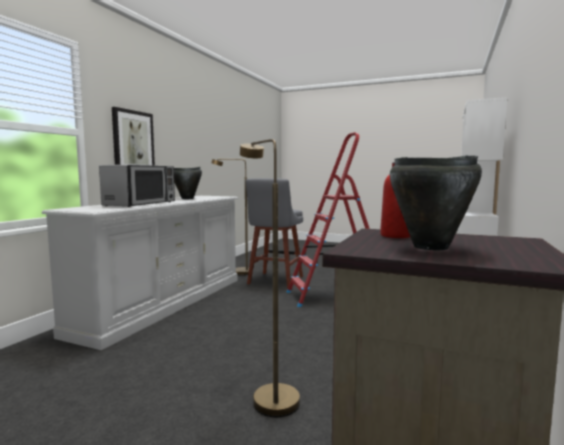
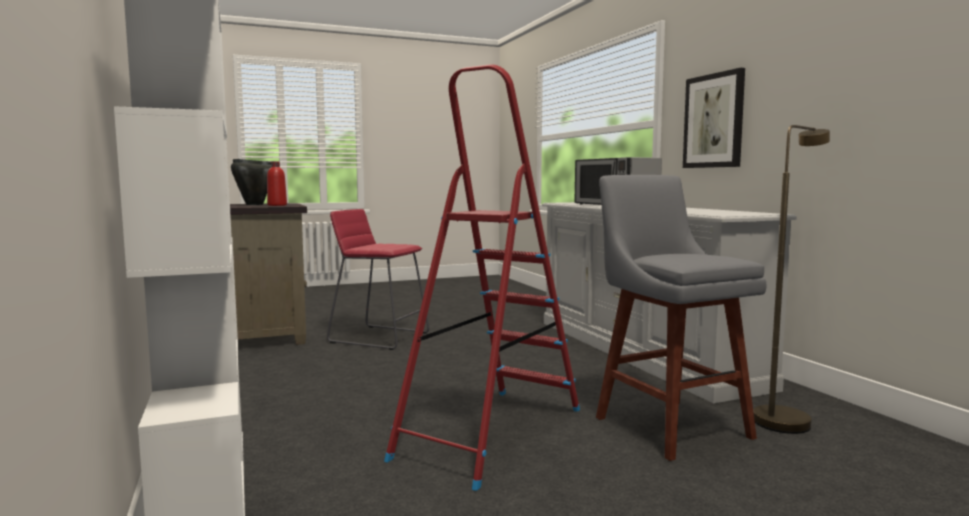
camera: 135 degrees right, 0 degrees up
black cooking pot [174,167,202,199] -> none
brown floor lamp [240,139,300,417] -> red stool [327,209,429,350]

